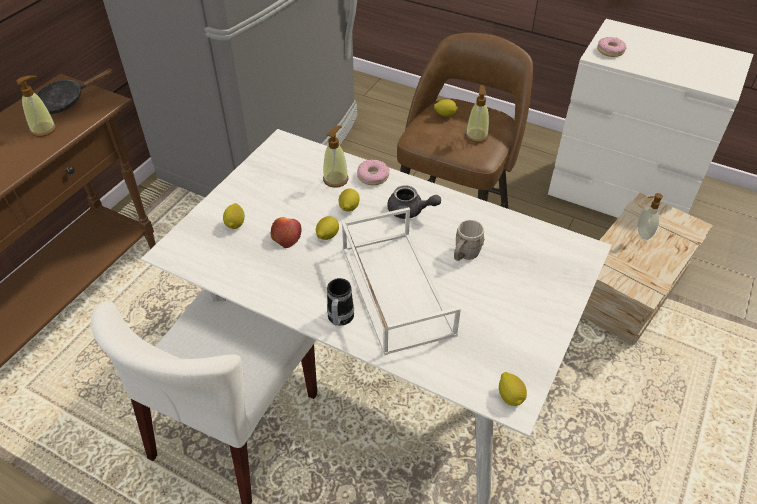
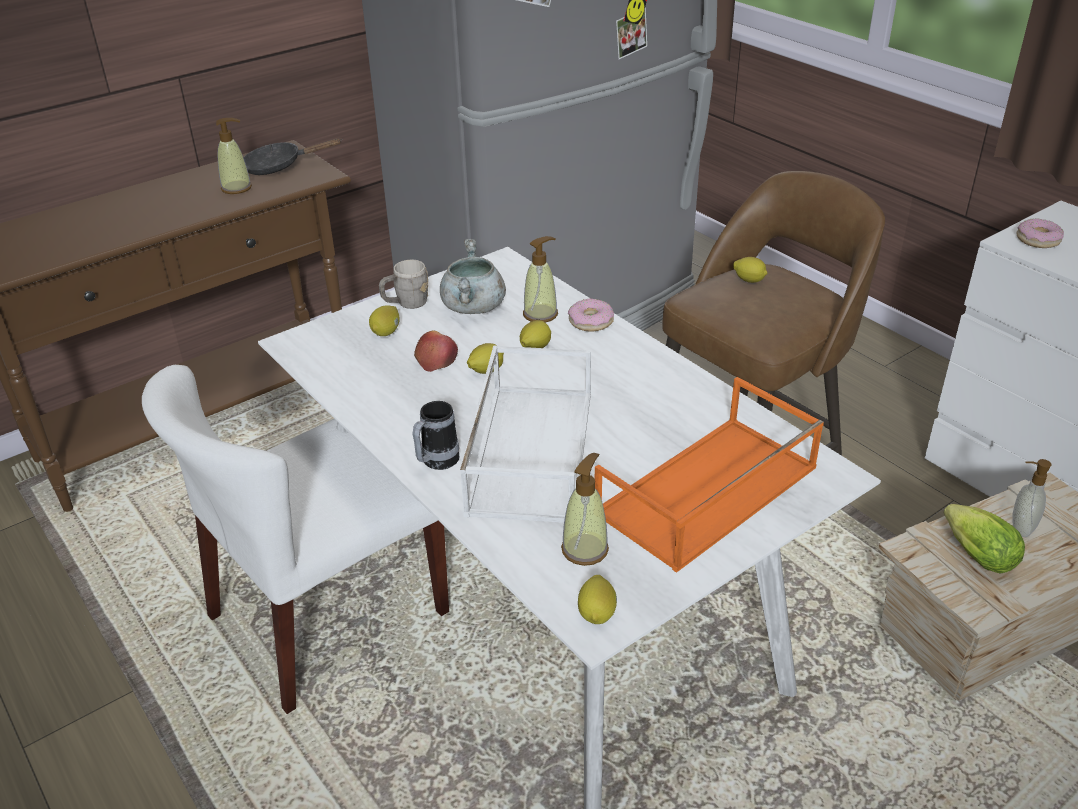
camera: 25 degrees right, 10 degrees down
grey teapot [387,185,441,219] -> none
grey mug [454,220,485,261] -> grey mug moved to [379,260,428,309]
soap dispenser [465,85,489,143] -> soap dispenser moved to [561,453,609,566]
none -> grey cooking pot [440,239,506,314]
none -> orange tray [595,377,824,573]
none -> lettuce [944,504,1025,574]

